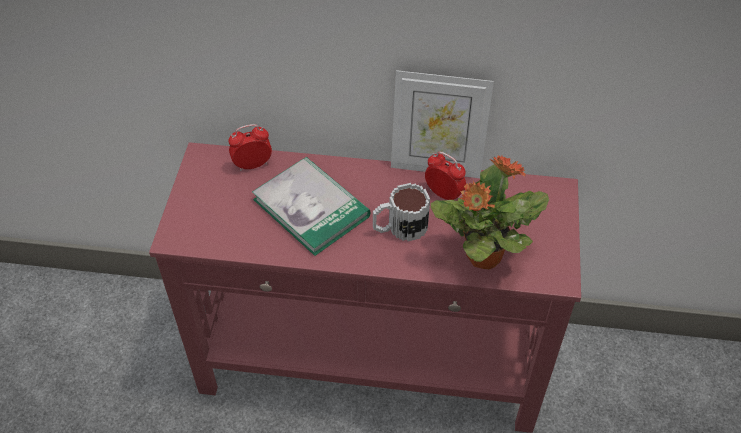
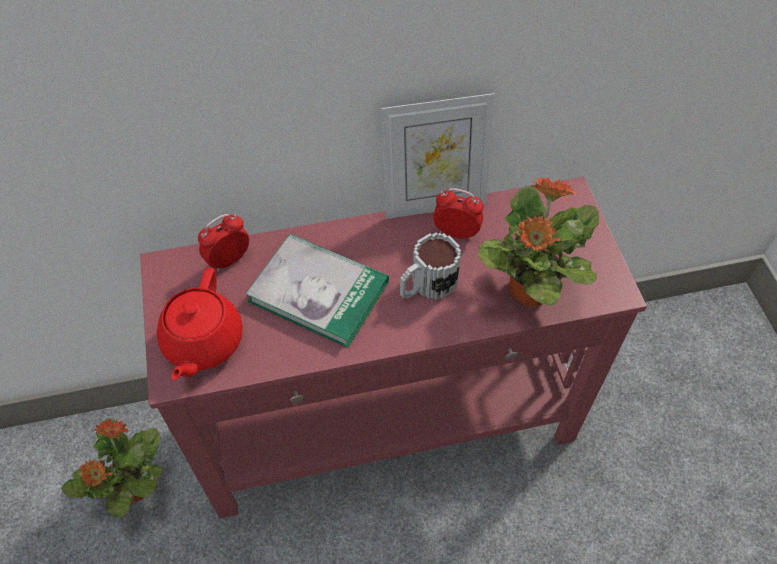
camera: 20 degrees left, 5 degrees up
none -> potted plant [61,418,163,518]
none -> red teapot [157,268,243,381]

